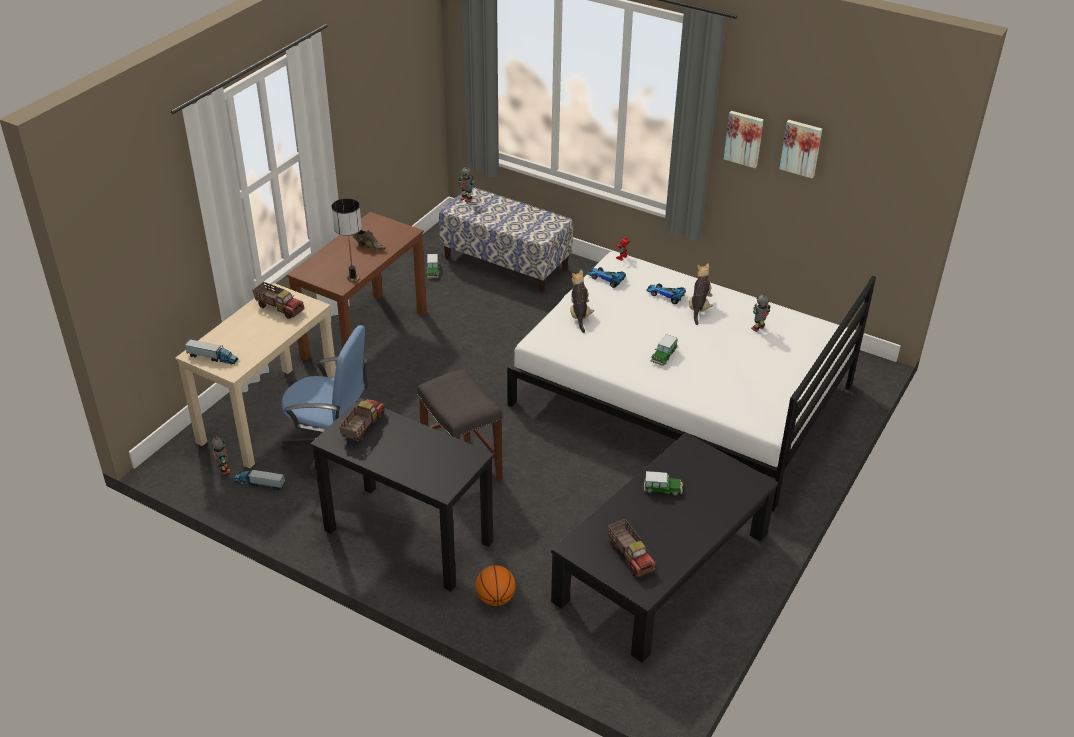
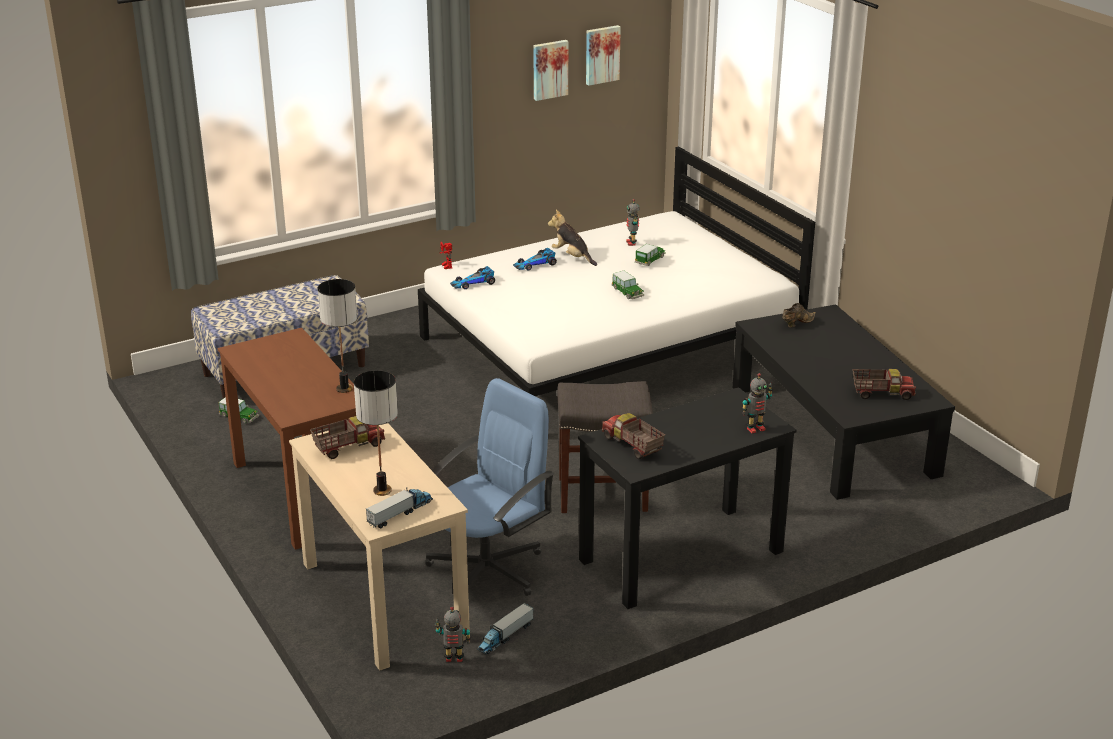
camera: 60 degrees left, 10 degrees down
brown shoe [352,230,386,251] -> brown shoe moved to [782,303,816,328]
toy robot [458,165,475,203] -> toy robot moved to [742,373,773,433]
basketball [476,565,516,606] -> none
plush toy [570,270,594,333] -> none
toy car [644,471,683,496] -> toy car moved to [635,244,666,266]
picture [724,111,764,168] -> picture moved to [586,25,621,86]
none -> table lamp [354,370,398,496]

